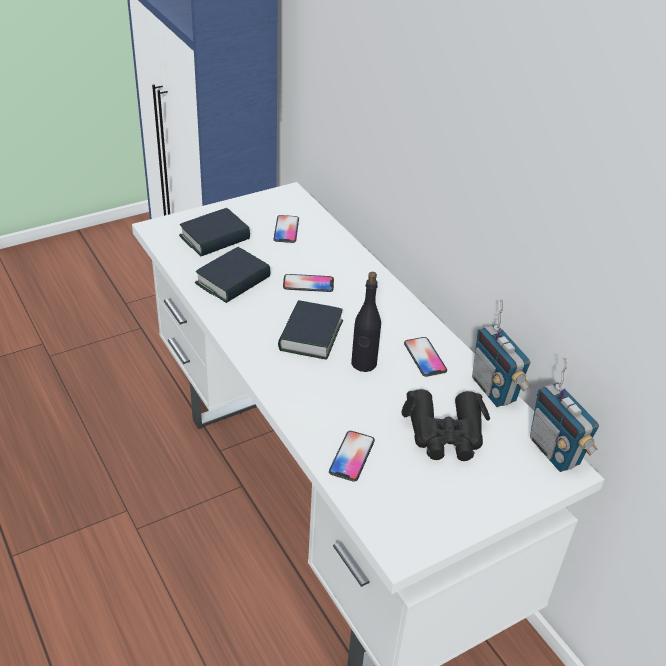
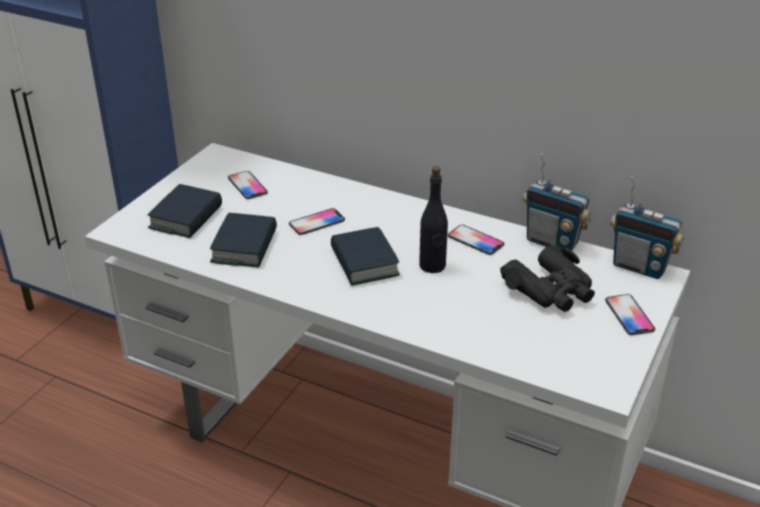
camera: 30 degrees left, 5 degrees down
phone [329,431,375,482] -> phone moved to [605,294,655,335]

